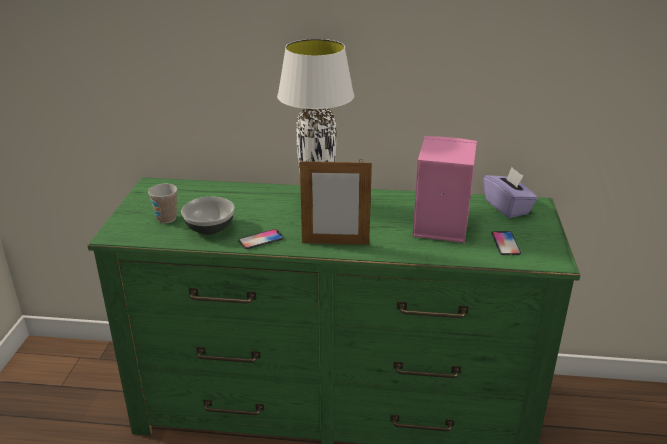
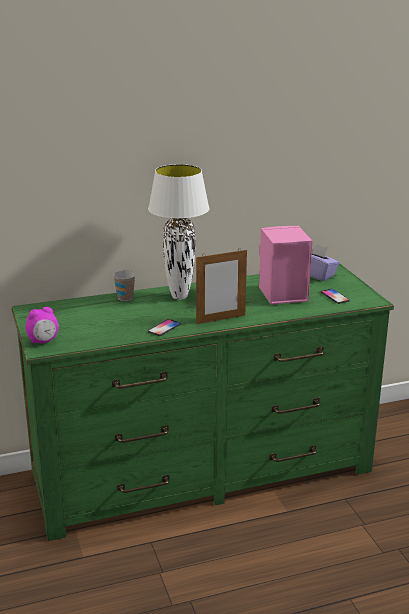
camera: 25 degrees left, 5 degrees down
cup [148,184,177,223] -> cup moved to [113,270,136,301]
bowl [181,197,235,235] -> none
none -> alarm clock [26,307,58,344]

